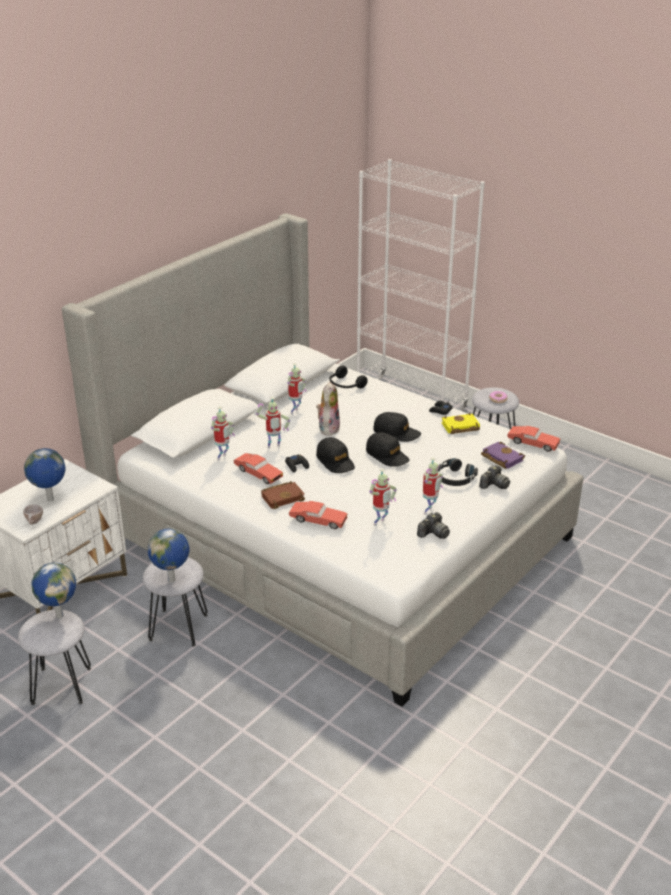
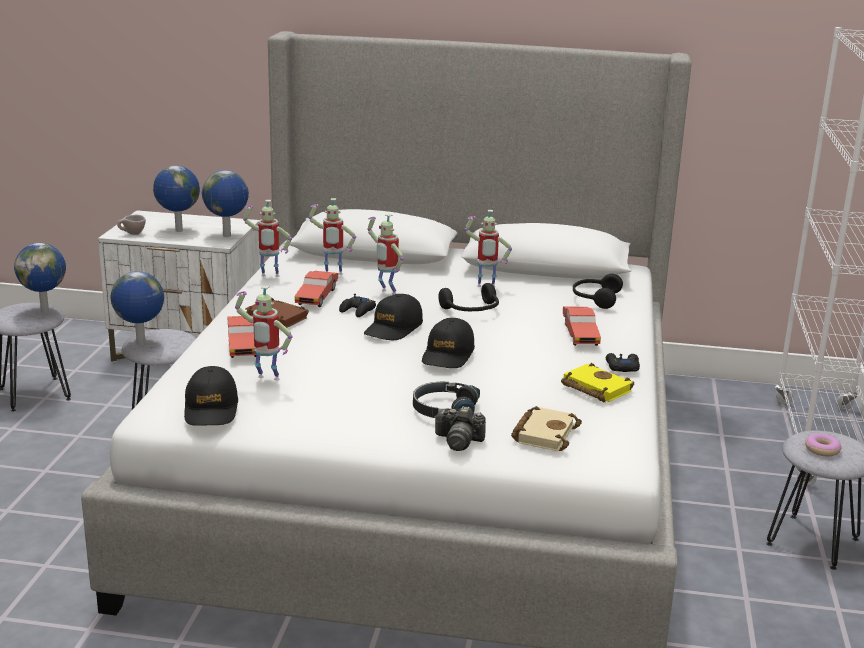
camera: 60 degrees right, 10 degrees down
plush toy [316,382,340,436] -> black headphones [438,283,499,311]
black cap [373,412,421,442] -> black cap moved to [184,366,238,426]
camera [417,512,450,539] -> none
toy robot [423,457,443,515] -> toy robot moved to [243,200,292,277]
purple book [481,442,525,469] -> beige book [511,406,582,451]
red toy car [507,426,560,452] -> red toy car moved to [563,306,601,346]
none -> globe [202,170,249,237]

